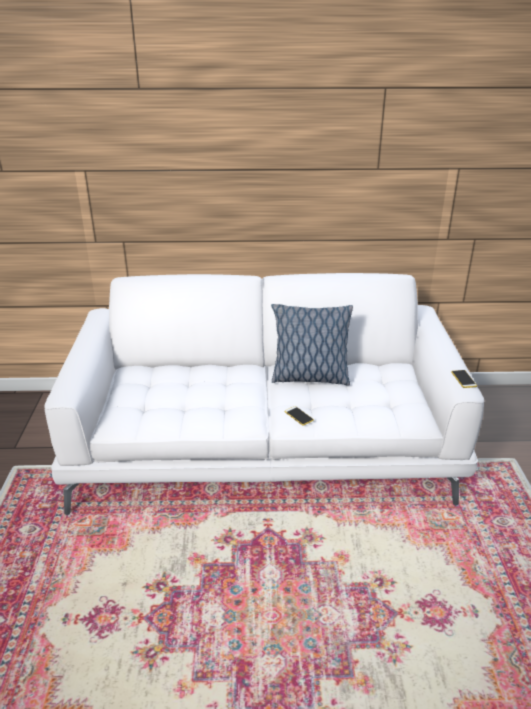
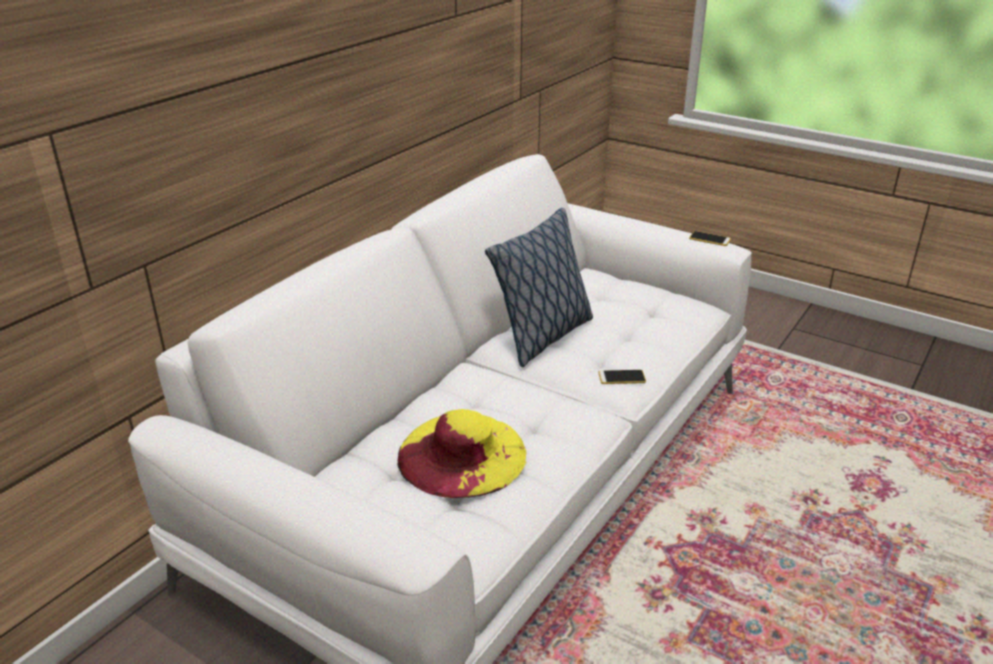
camera: 55 degrees left, 0 degrees up
none -> yellow hat [397,409,526,498]

